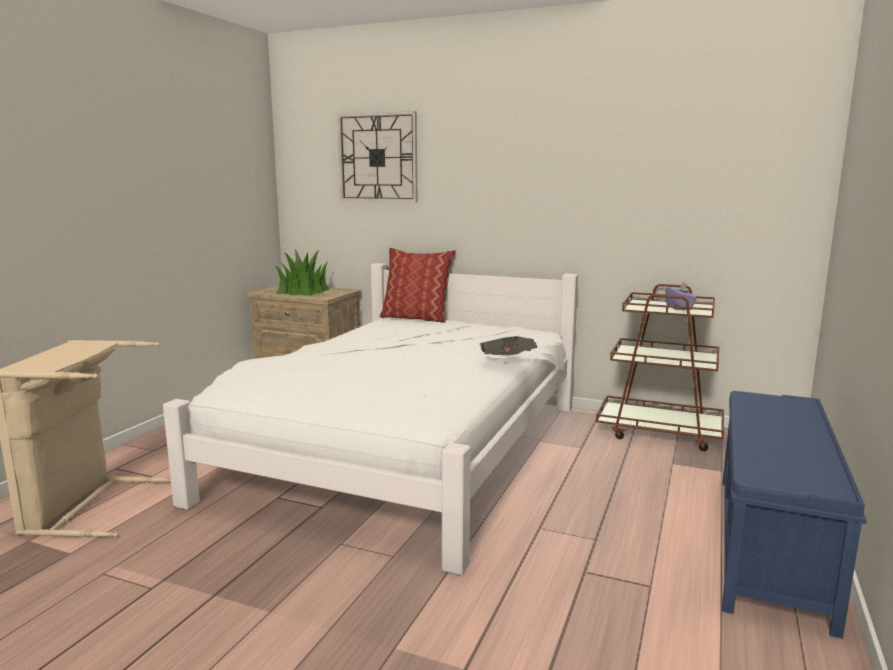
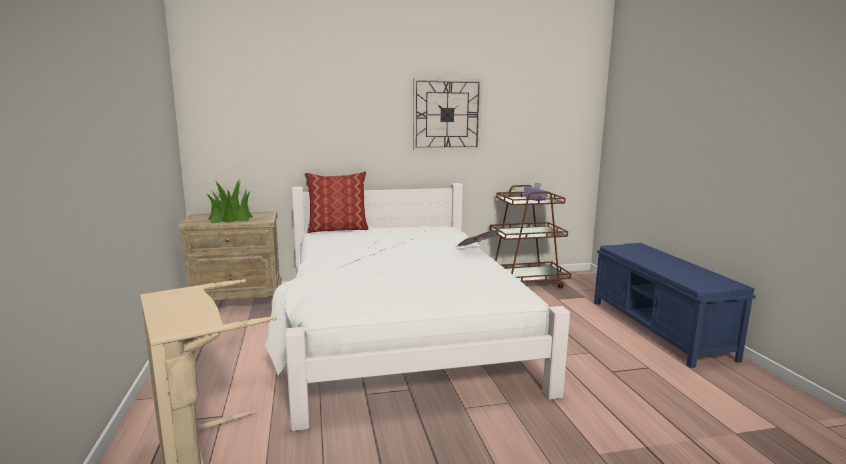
camera: 35 degrees left, 0 degrees up
wall clock [337,111,417,203] -> wall clock moved to [413,78,482,150]

